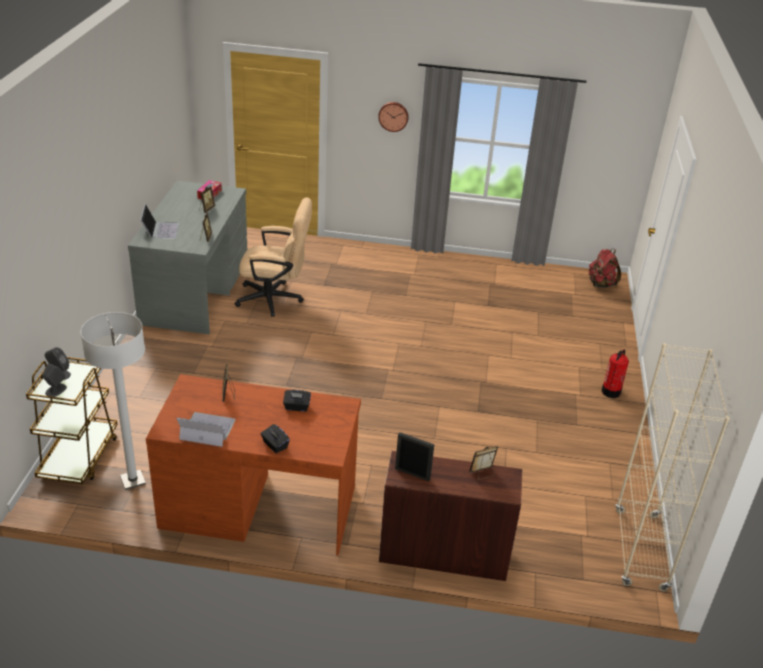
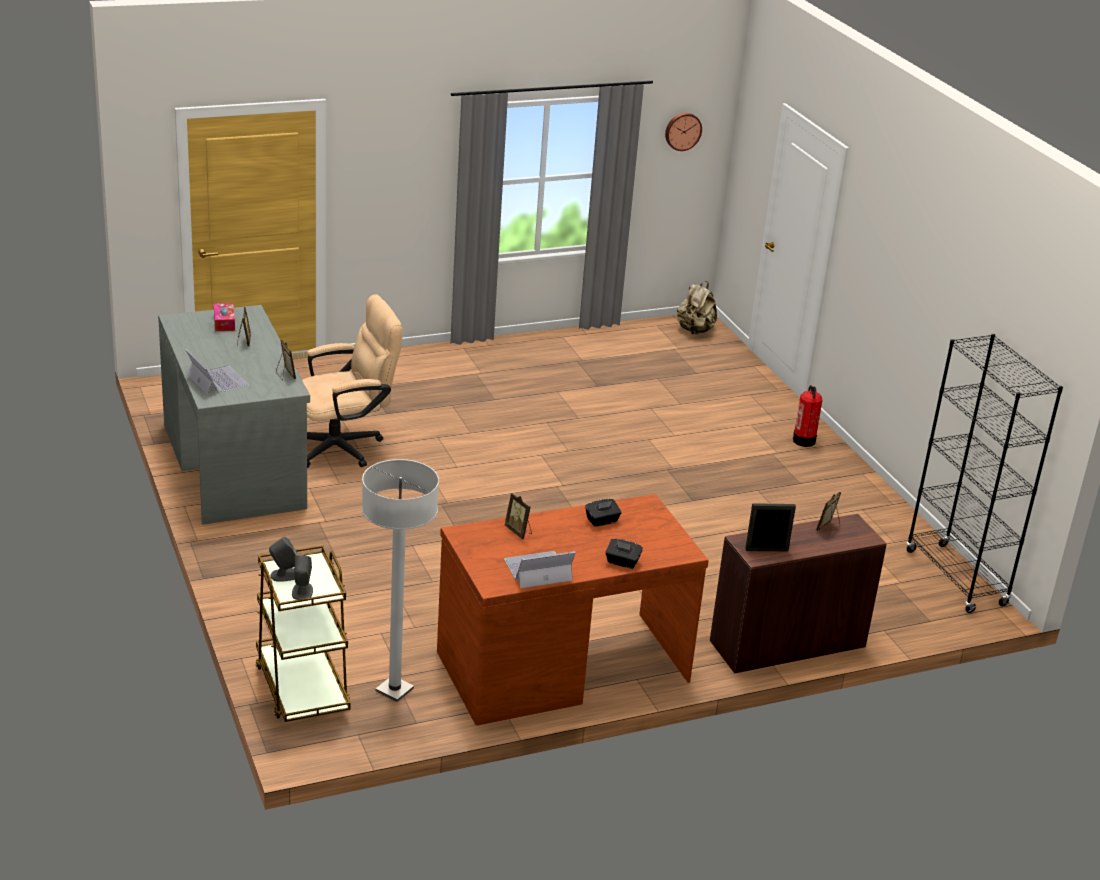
camera: 30 degrees left, 5 degrees down
wall clock [378,102,409,132] -> wall clock moved to [665,113,702,151]
red backpack [589,249,621,288] -> beige backpack [677,281,717,334]
beige bookcase [615,343,730,591] -> black bookcase [906,334,1063,613]

